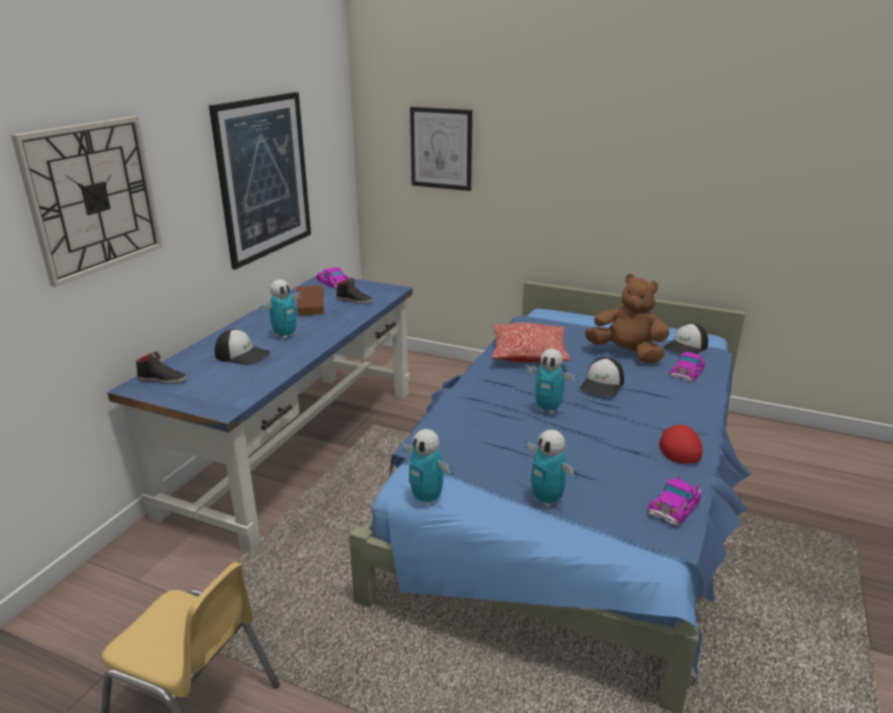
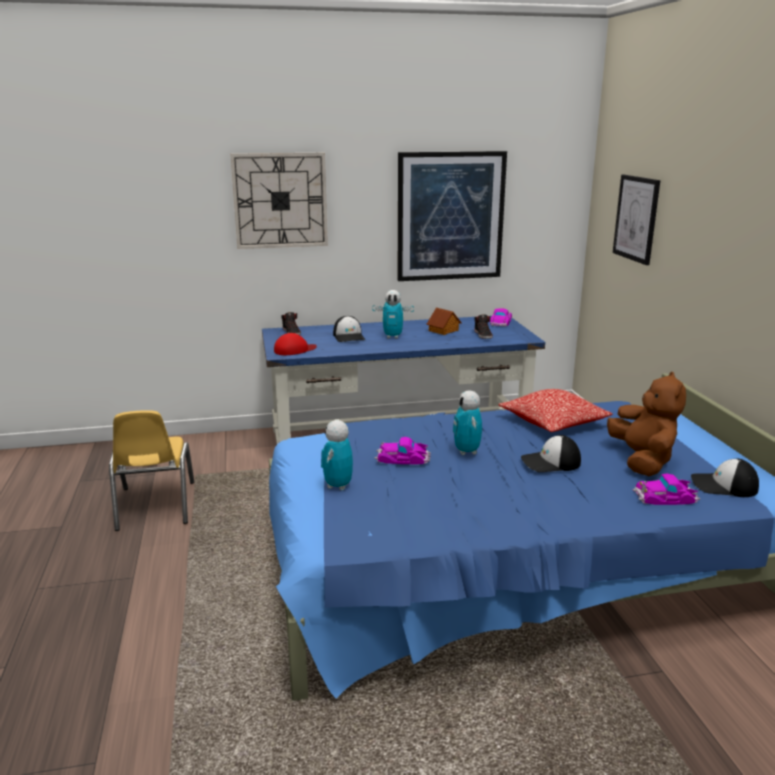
camera: 55 degrees right, 5 degrees down
toy robot [401,429,454,506] -> none
toy car [648,476,702,525] -> toy car moved to [375,437,431,465]
red cap [659,425,702,464] -> red cap moved to [274,333,317,355]

